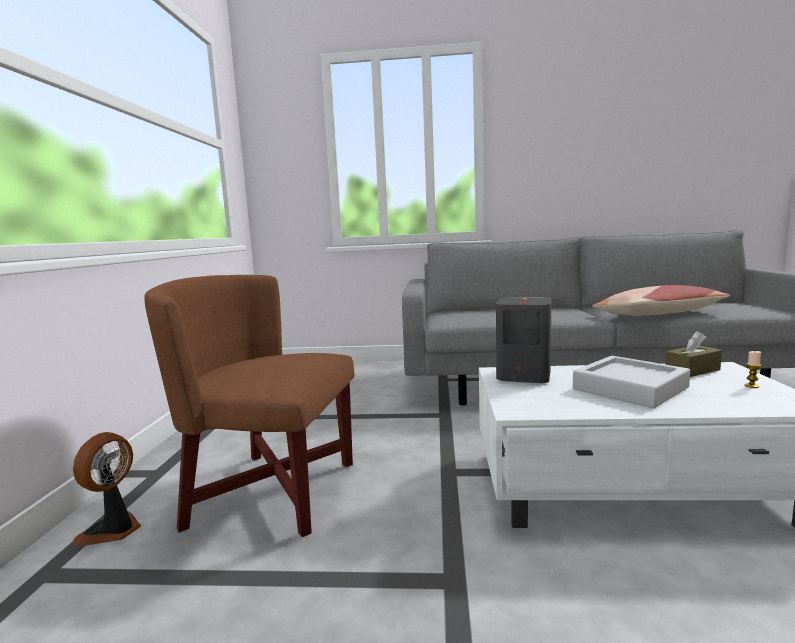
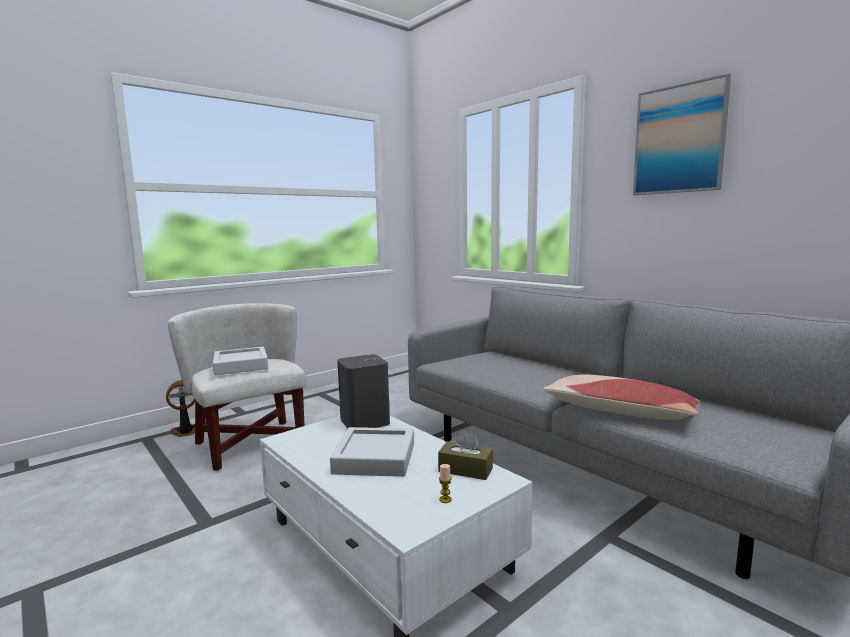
camera: 45 degrees right, 0 degrees up
brown armchair [144,275,355,537] -> white armchair [168,303,306,471]
none -> grey tray [213,347,268,375]
none -> picture [633,73,731,195]

